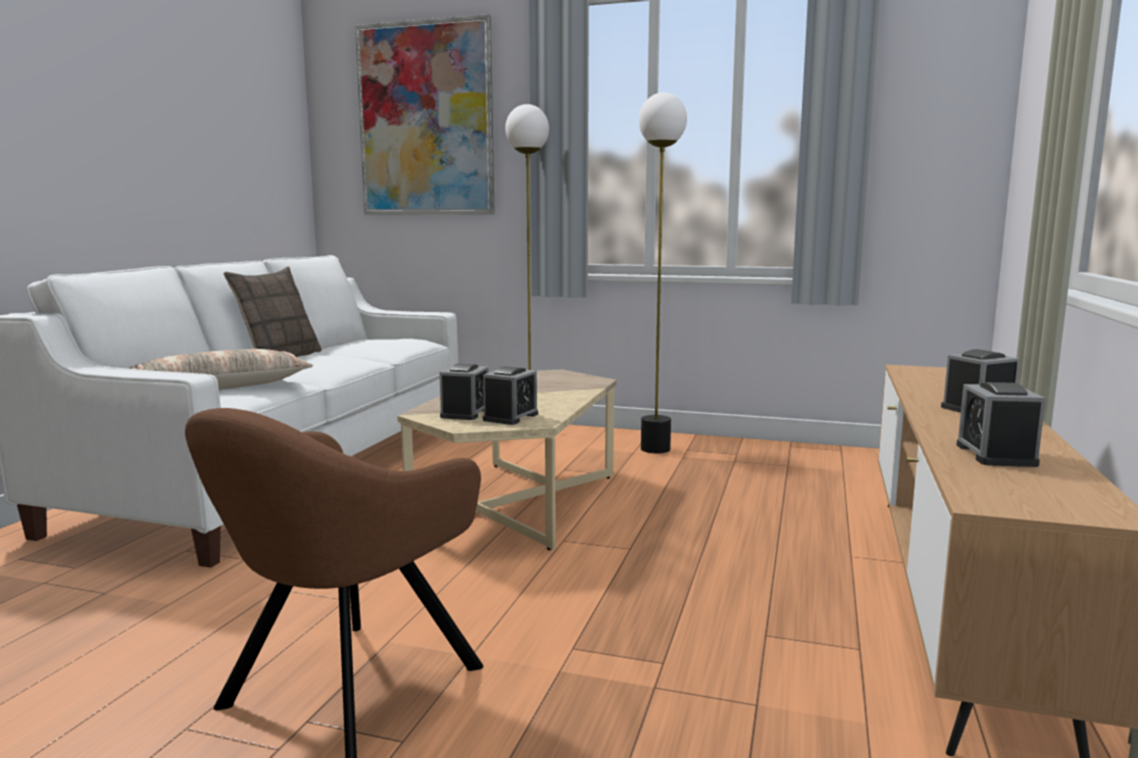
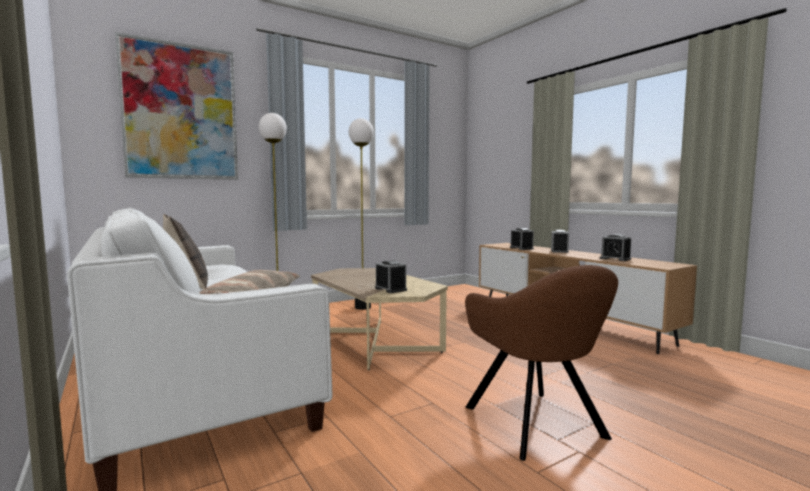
camera: 50 degrees left, 5 degrees down
alarm clock [483,366,538,425] -> alarm clock moved to [510,228,534,250]

